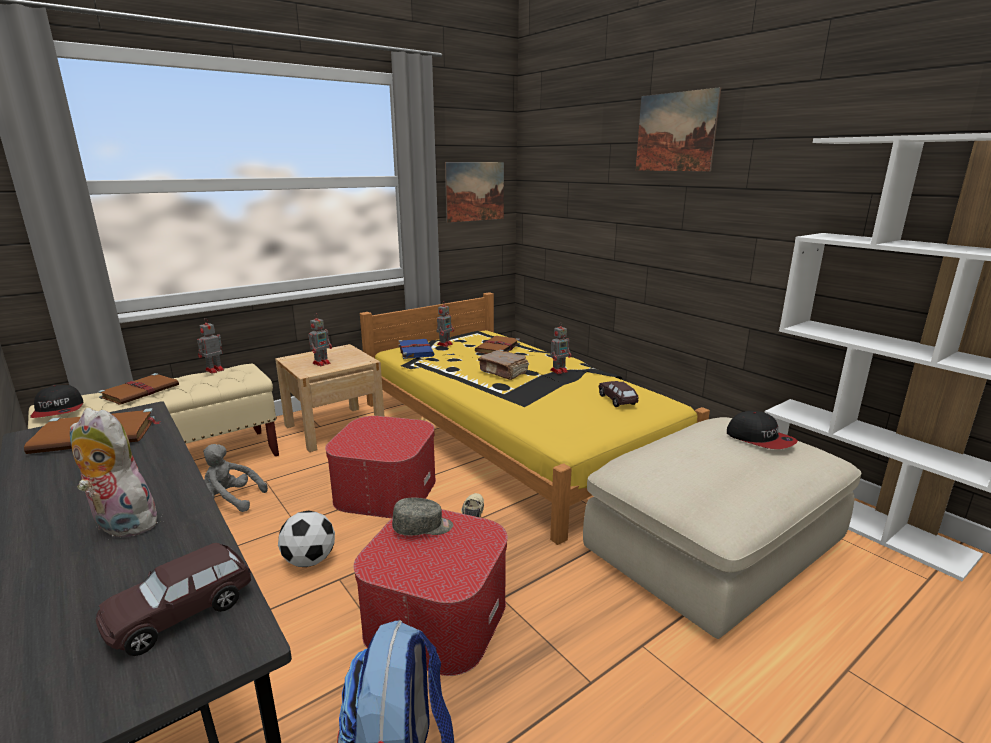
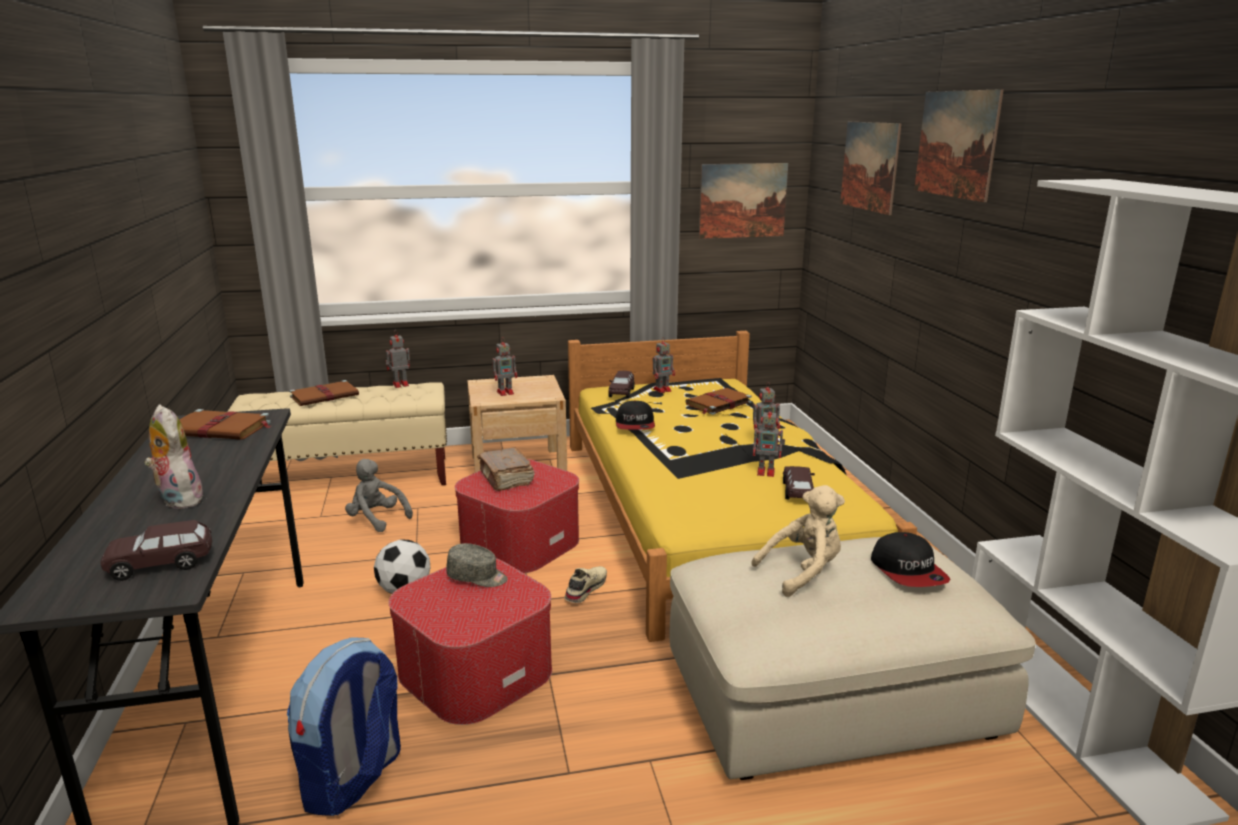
camera: 25 degrees right, 0 degrees up
cap [30,385,84,418] -> cap moved to [616,400,655,429]
blue book [398,339,434,359] -> brown toy car [608,371,635,398]
brown book [478,350,528,380] -> brown book moved to [477,448,535,491]
none -> beige plush toy [752,485,845,597]
none -> toy robot [753,406,785,477]
none -> picture [840,122,902,215]

